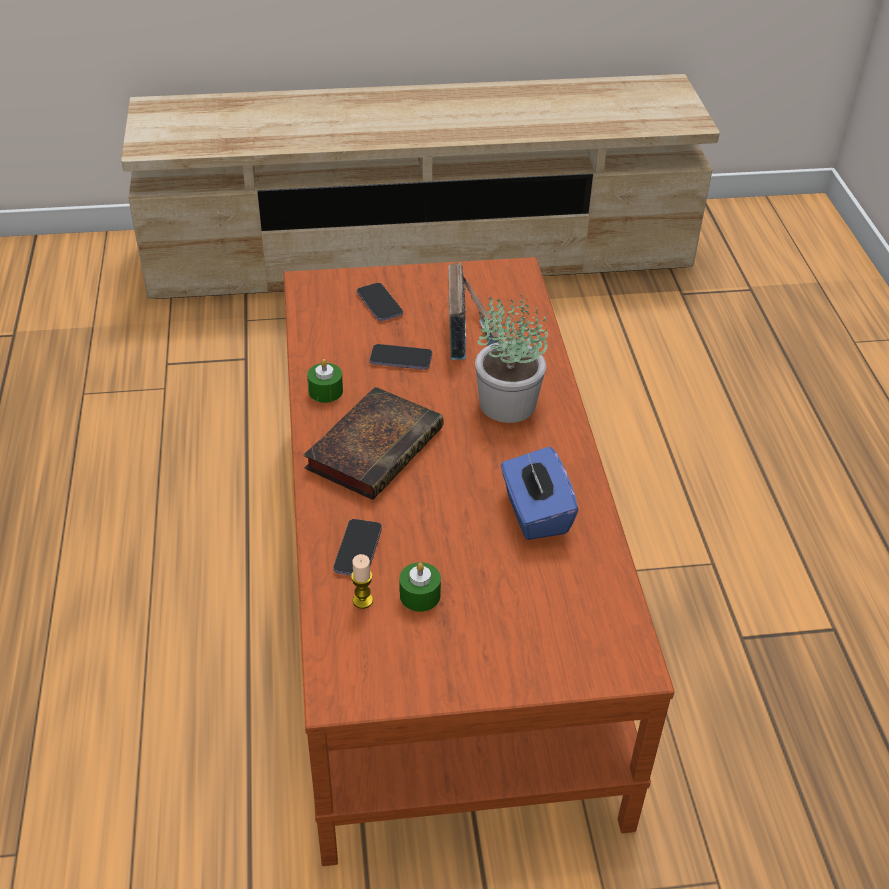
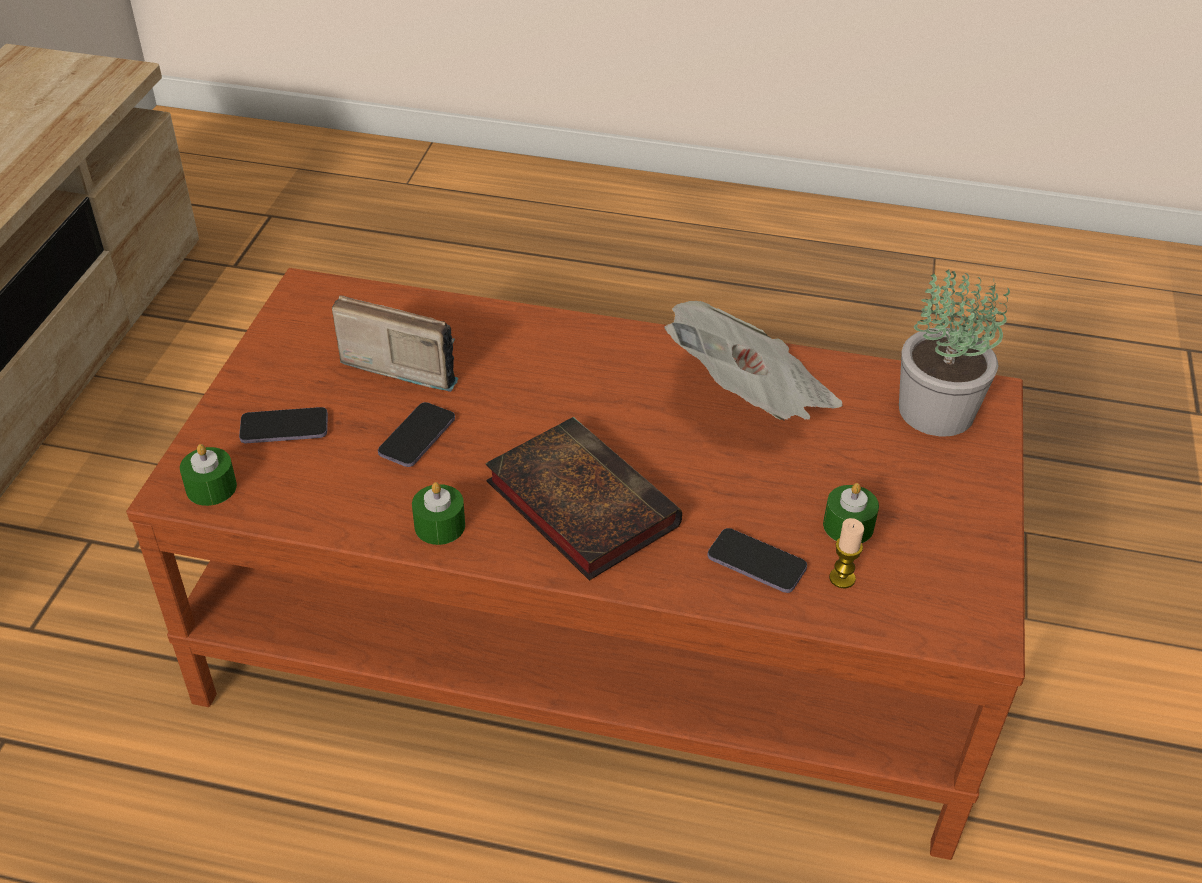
camera: 70 degrees left, 0 degrees up
potted plant [475,295,548,423] -> potted plant moved to [899,269,1010,436]
blue tissue box [501,447,578,540] -> newspaper [664,301,842,421]
none -> green candle [180,444,237,506]

